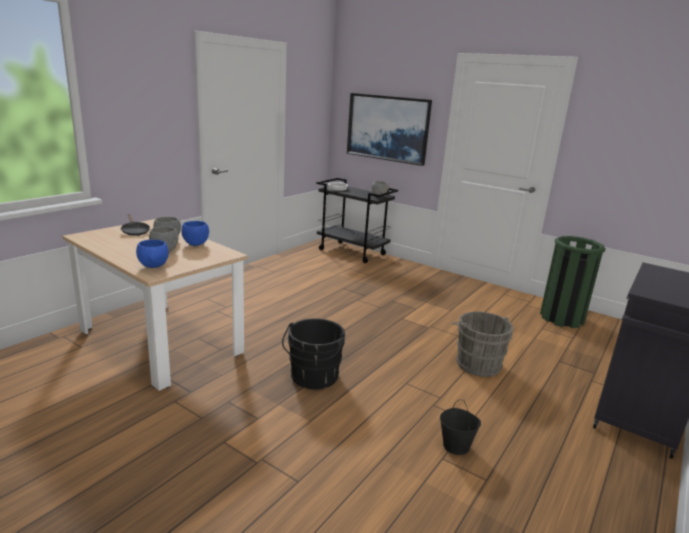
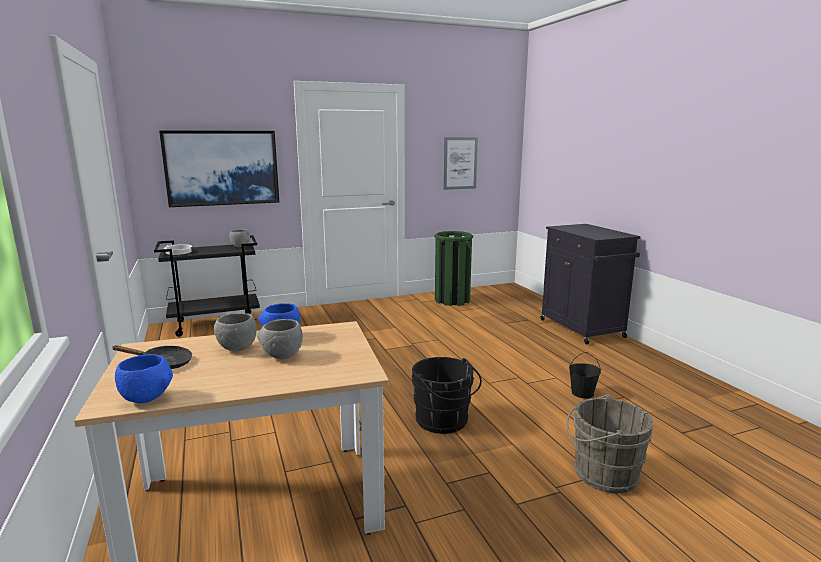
camera: 55 degrees left, 5 degrees down
blue bowl [136,240,169,268] -> blue bowl moved to [115,354,173,403]
grey bucket [452,311,513,377] -> grey bucket moved to [566,394,653,493]
none -> picture [444,137,478,190]

